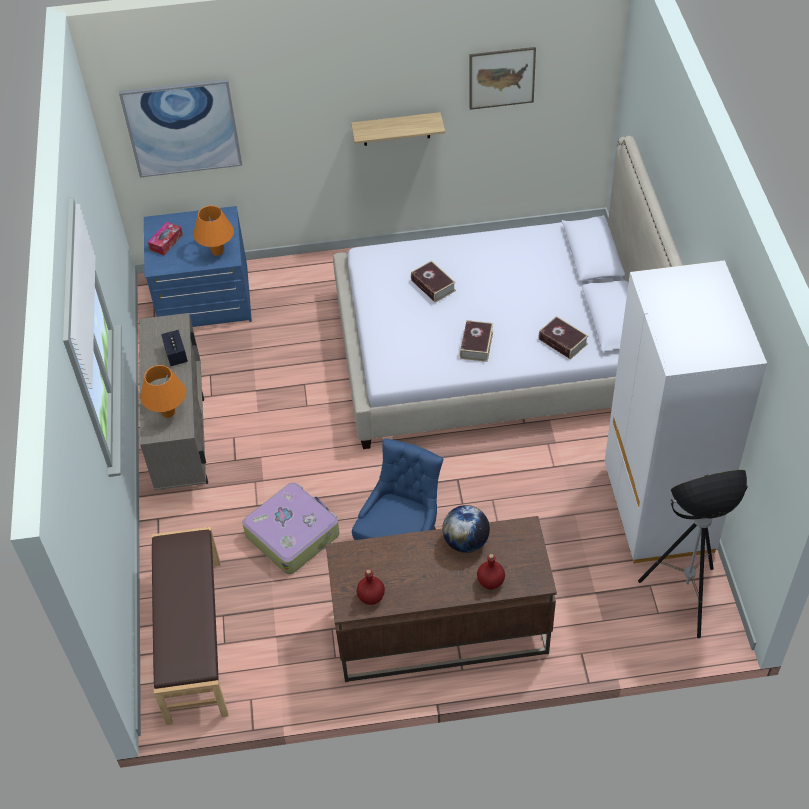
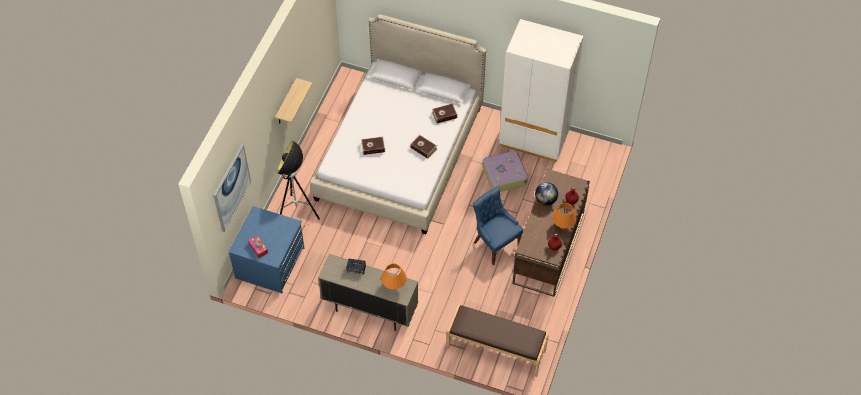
camera: 65 degrees left, 5 degrees up
orange table lamp [194,205,234,256] -> orange table lamp moved to [552,203,577,230]
suitcase [242,483,340,574] -> suitcase moved to [482,150,528,192]
picture [470,47,536,110] -> none
floor lamp [638,470,748,639] -> floor lamp moved to [277,141,320,220]

